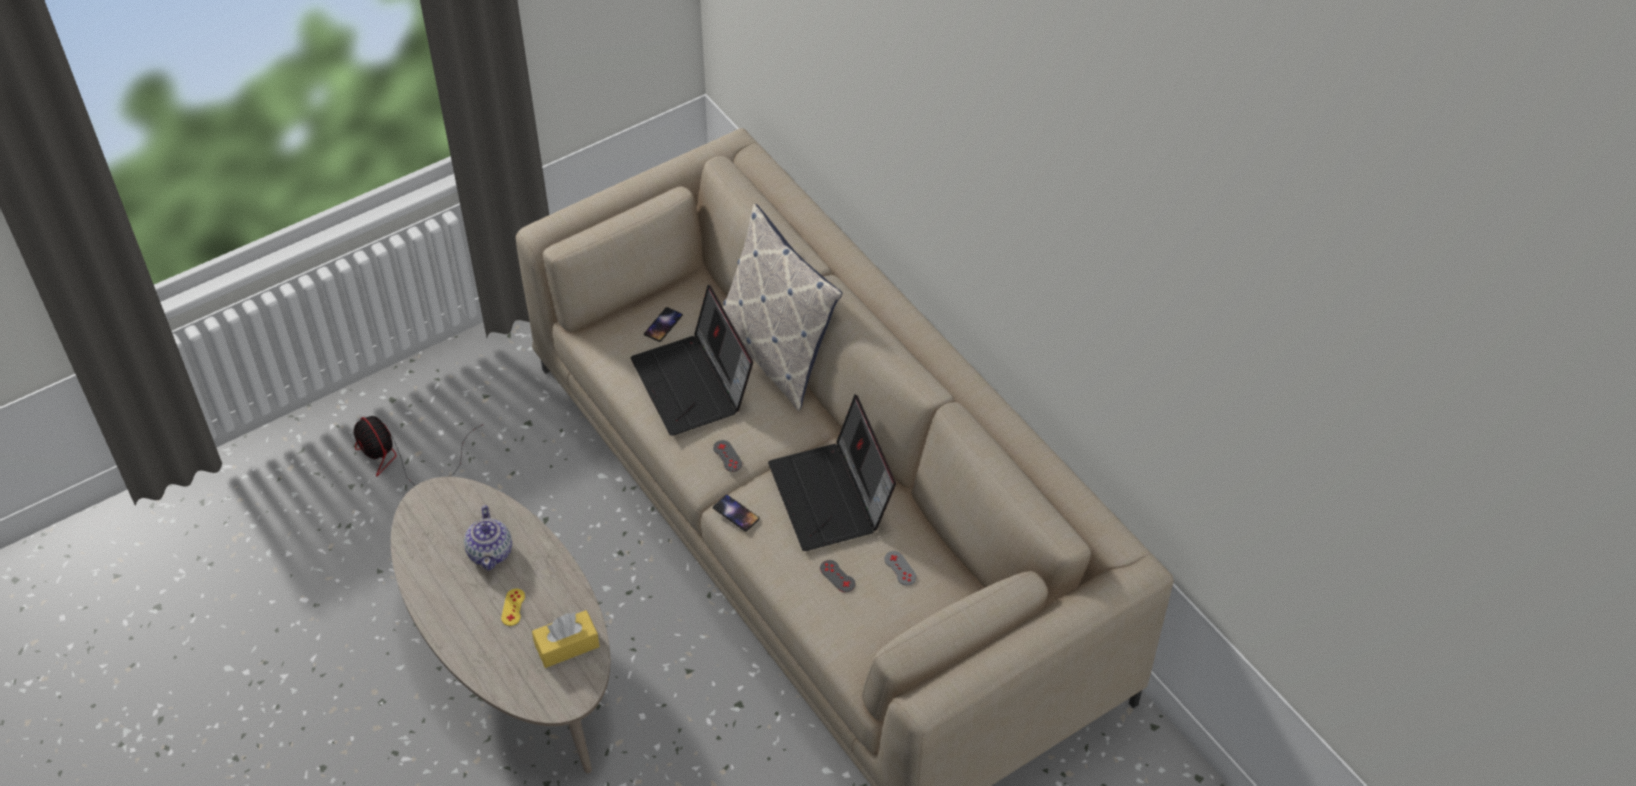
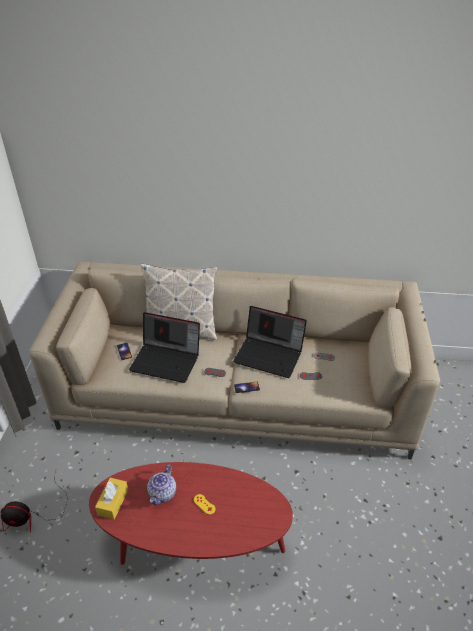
camera: 50 degrees left, 10 degrees down
beige coffee table [391,477,610,773] -> red coffee table [89,462,293,565]
teapot [464,505,512,571] -> teapot turned 75 degrees clockwise [147,464,176,505]
yellow tissue box [532,610,600,668] -> yellow tissue box moved to [95,478,128,520]

